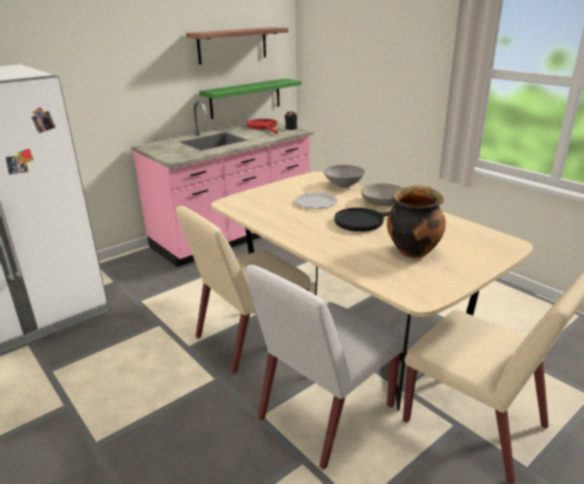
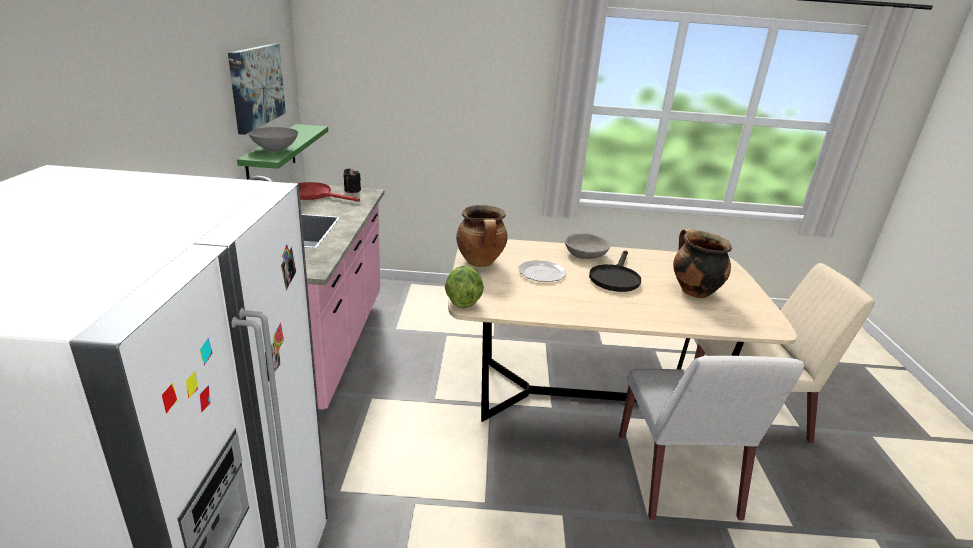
camera: 50 degrees left, 0 degrees up
beige chair [176,206,311,374] -> none
shelf [186,27,288,65] -> picture [228,43,286,135]
grey bowl [324,165,365,188] -> grey bowl moved to [248,127,298,152]
none -> lettuce [445,266,484,308]
none -> cooking pot [456,205,508,267]

